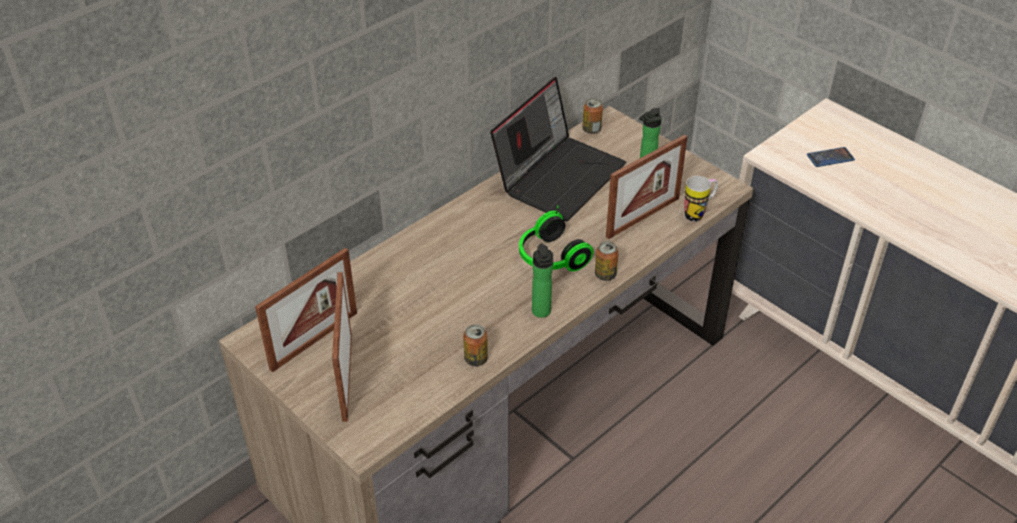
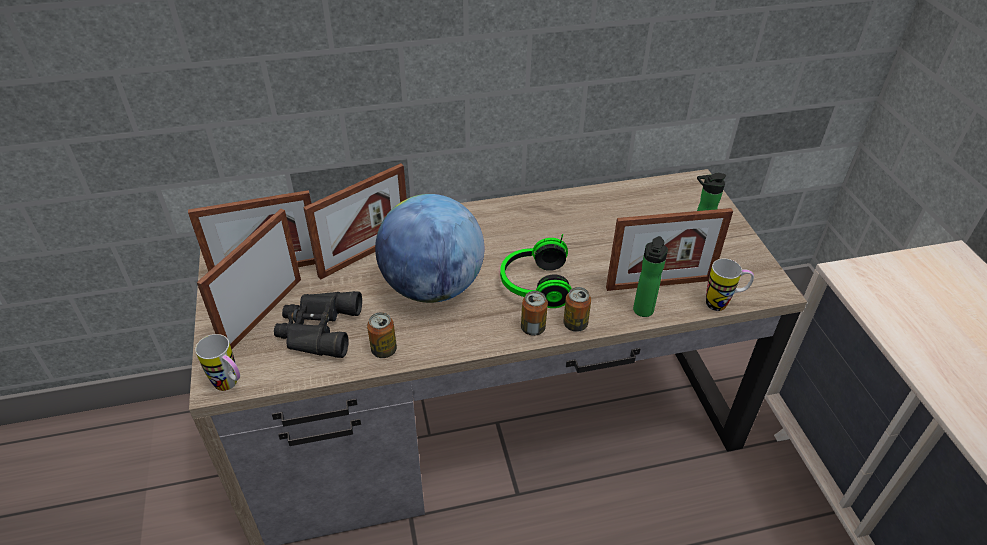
camera: 30 degrees right, 0 degrees up
laptop [490,77,626,221] -> none
bottle [532,243,553,318] -> bottle moved to [633,236,668,317]
can [582,98,603,134] -> can moved to [521,291,548,336]
phone [807,147,855,167] -> none
none -> mug [195,334,240,391]
none -> black binoculars [274,291,362,358]
none -> picture frame [303,163,407,280]
none -> globe [375,194,484,303]

